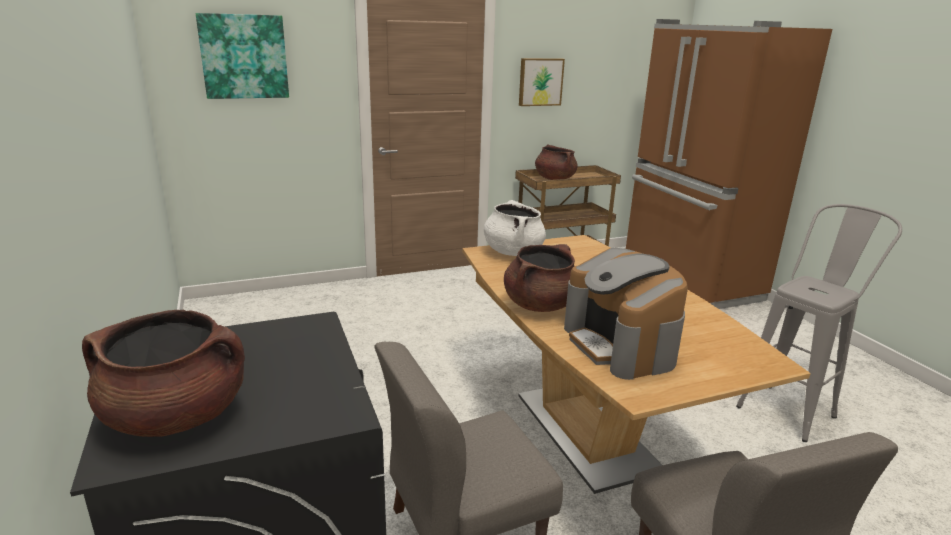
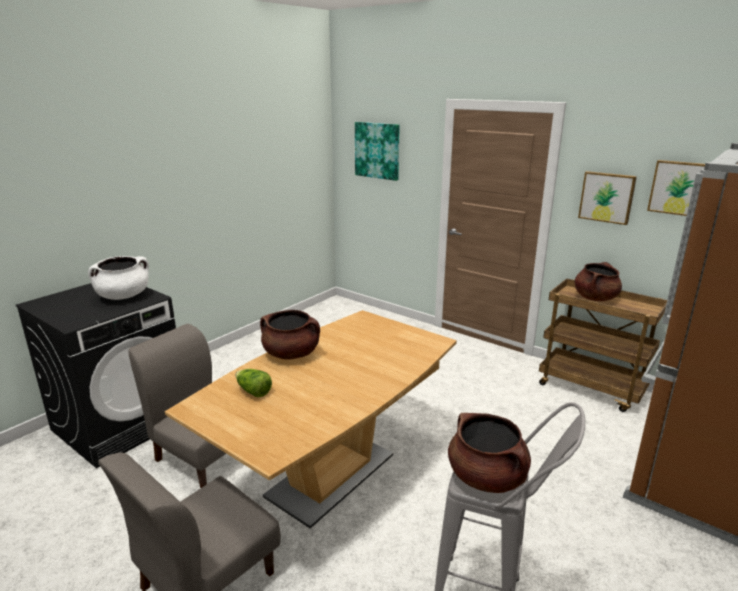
camera: 60 degrees right, 0 degrees up
brown cooking pot [82,310,245,437] -> brown cooking pot moved to [448,413,531,493]
white cooking pot [484,200,546,256] -> white cooking pot moved to [88,256,149,300]
coffee machine [564,248,688,380] -> lettuce [235,369,272,398]
none -> picture [647,160,705,216]

